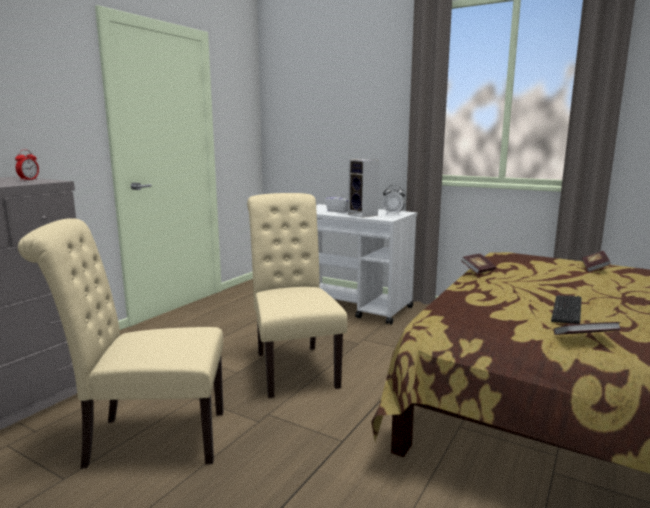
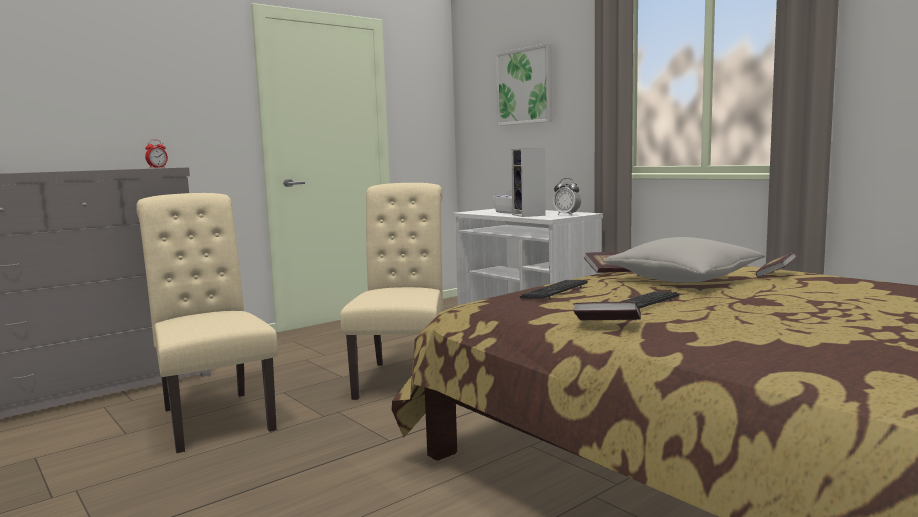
camera: 20 degrees right, 5 degrees down
beige chair [18,218,223,469] -> beige chair turned 45 degrees clockwise [136,193,278,453]
none -> picture [496,43,552,126]
none -> keyboard [520,280,588,299]
none -> grey pillow [604,237,766,282]

